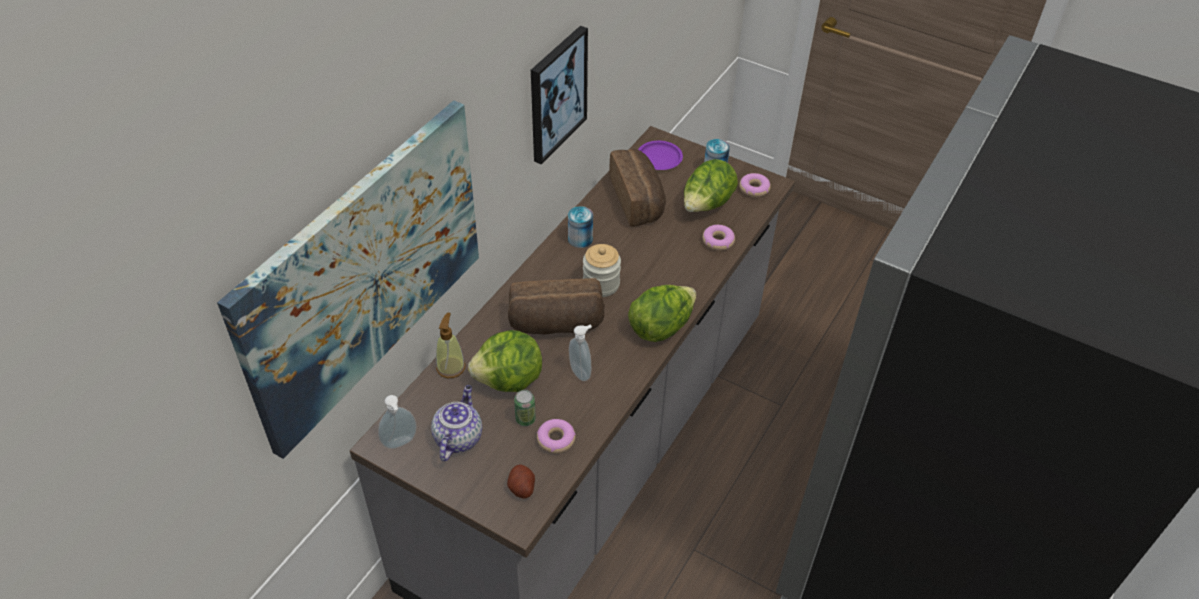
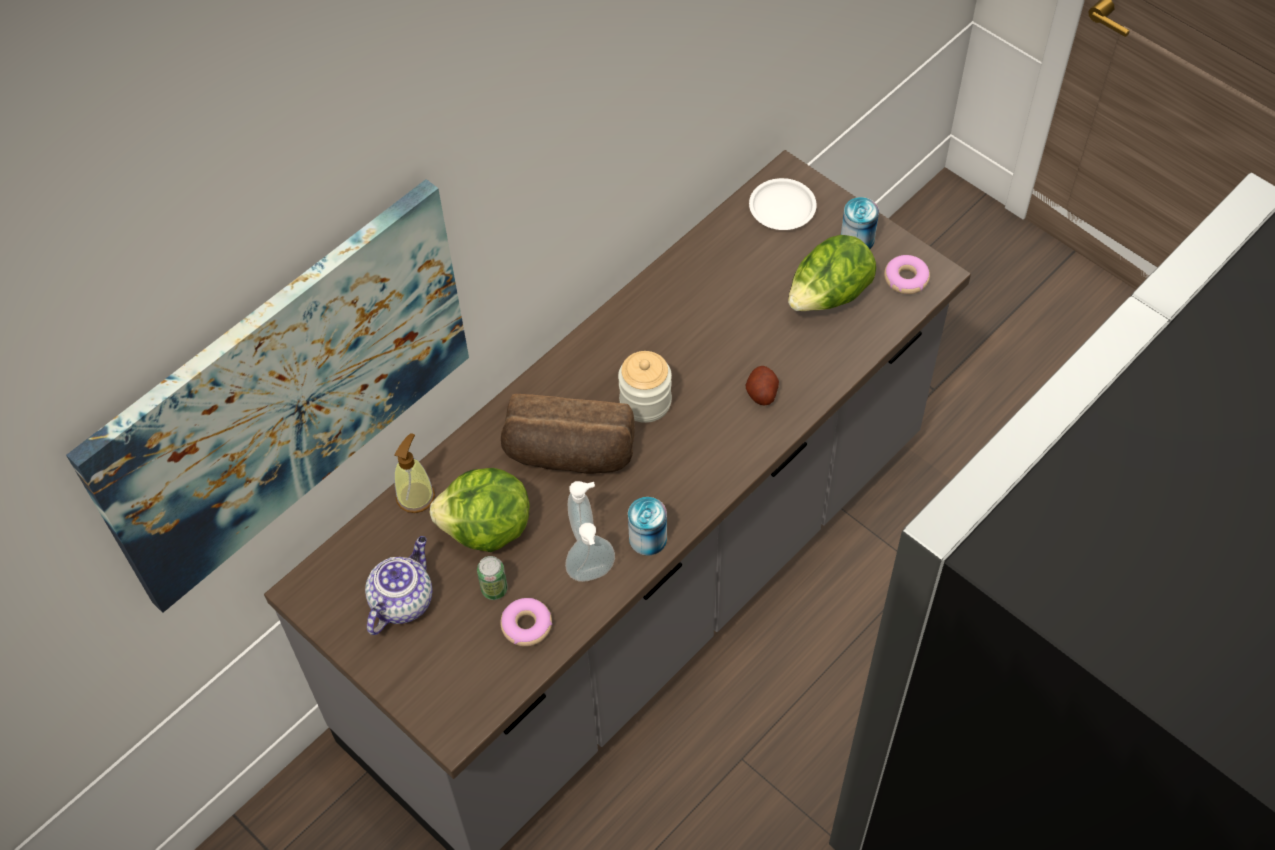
camera: 15 degrees right, 10 degrees up
soap dispenser [378,395,417,449] -> soap dispenser moved to [565,523,615,582]
potato [507,464,535,498] -> potato moved to [746,366,779,406]
picture [531,26,588,164] -> none
can [568,206,593,248] -> can moved to [628,497,667,556]
bread [609,149,666,227] -> none
lettuce [628,285,696,342] -> none
purple plate [638,141,683,170] -> white plate [749,178,817,230]
donut [702,225,735,251] -> none

